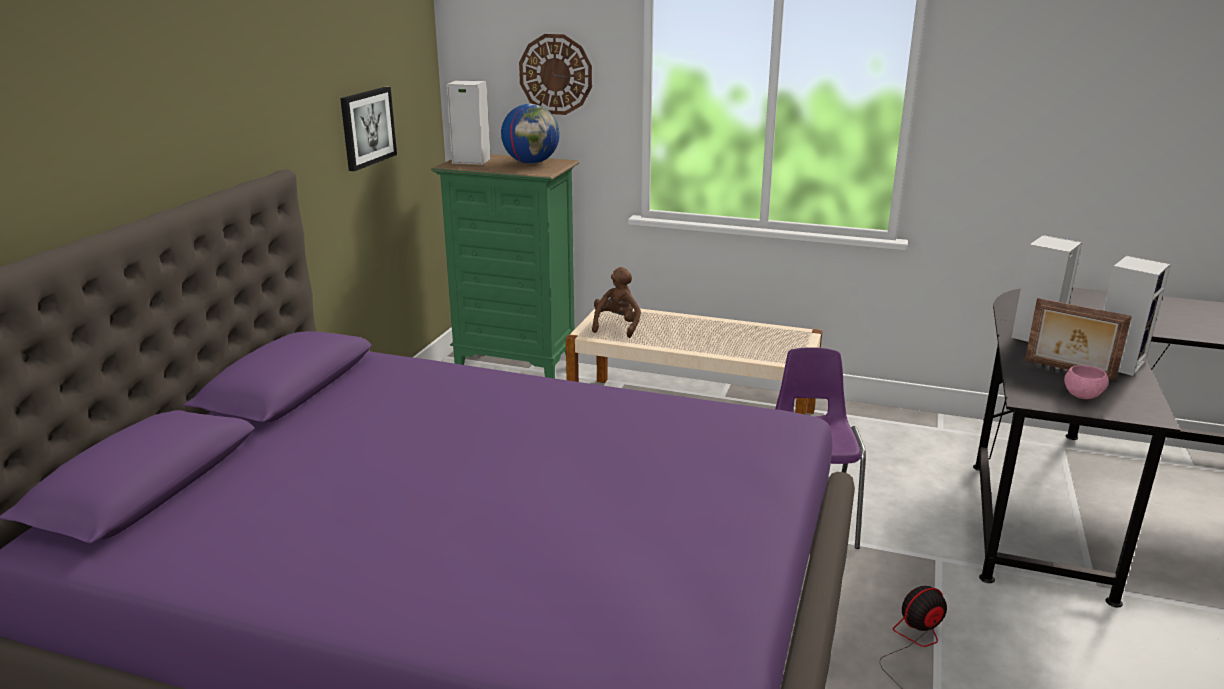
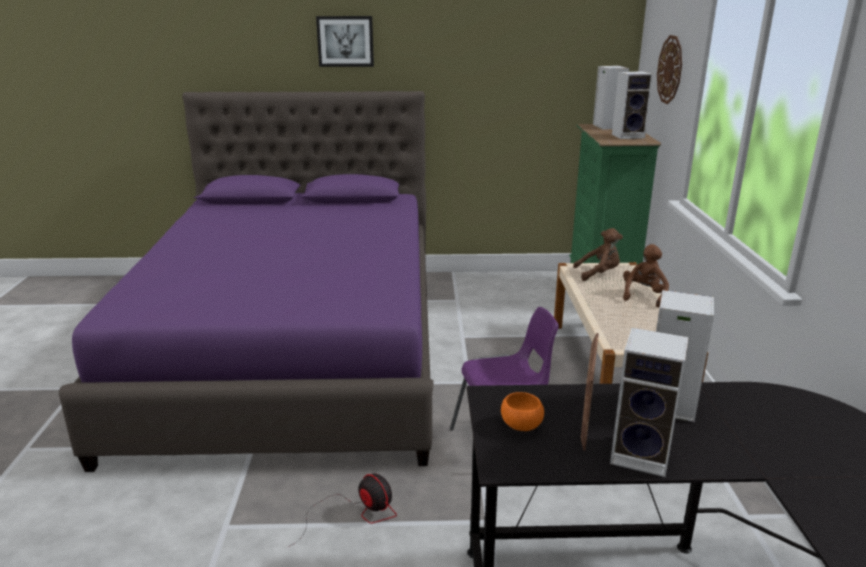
camera: 70 degrees right, 0 degrees up
picture [340,87,397,171] -> picture moved to [316,16,374,67]
globe [501,104,560,164] -> speaker [612,71,653,139]
pink bowl [1064,365,1109,399] -> orange bowl [501,392,544,431]
none -> brown plush toy [623,244,669,308]

